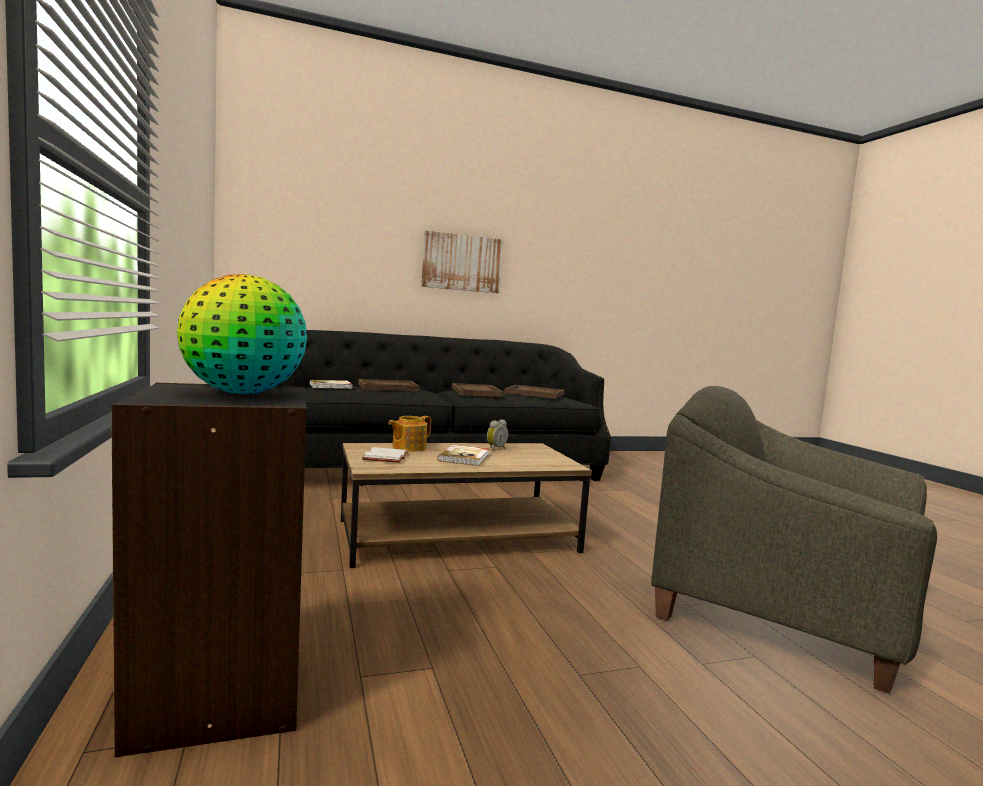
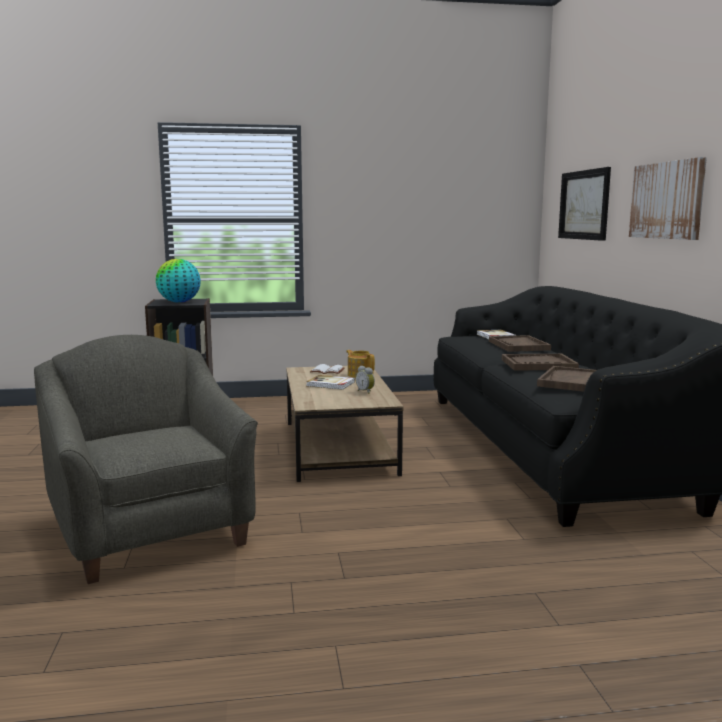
camera: 100 degrees right, 5 degrees up
grey armchair [651,386,937,694] -> grey armchair turned 75 degrees counterclockwise [34,335,258,584]
none -> picture [558,167,611,241]

